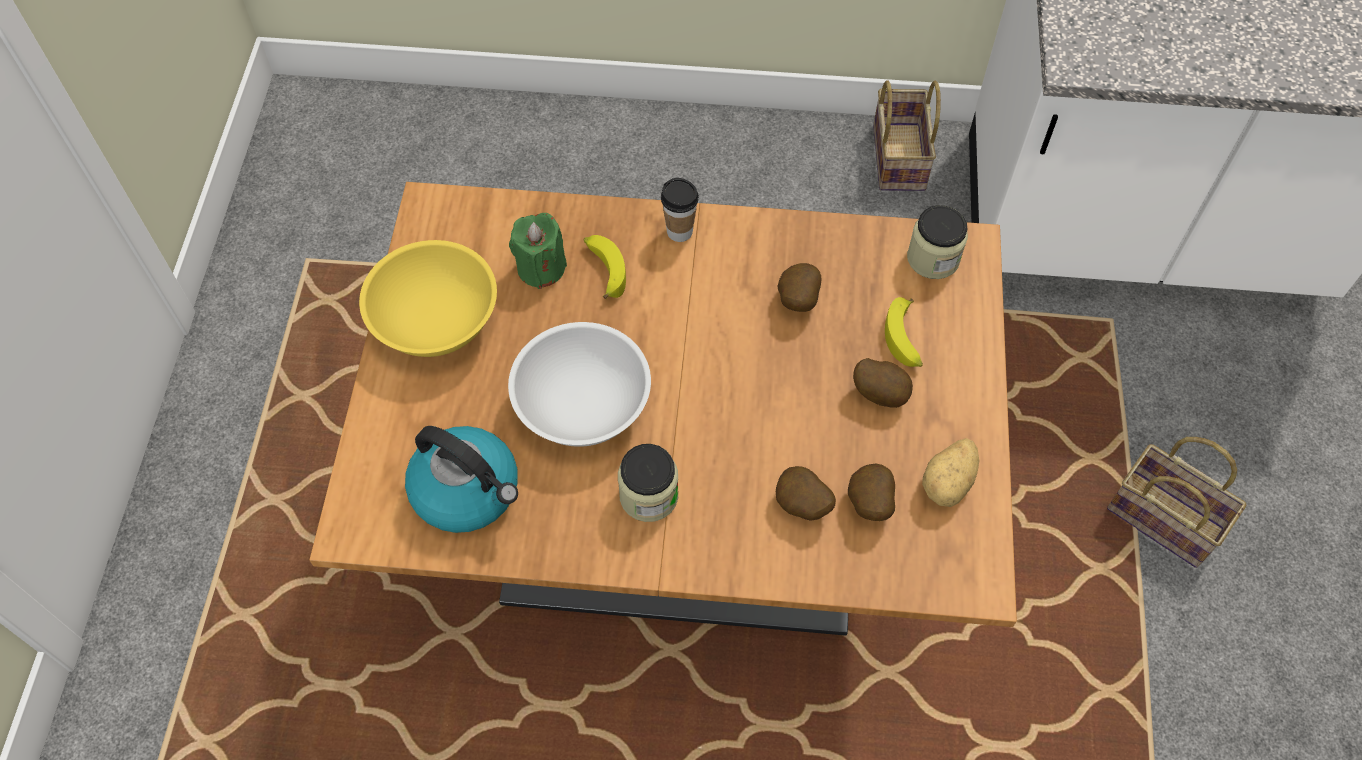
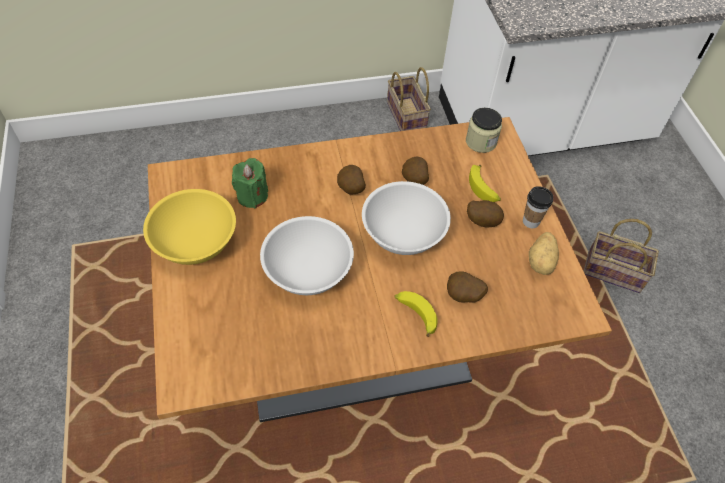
camera: 20 degrees left, 5 degrees down
kettle [405,426,518,533] -> none
banana [584,235,626,299] -> banana moved to [394,291,438,337]
jar [618,444,678,522] -> none
cup [661,178,699,242] -> cup moved to [523,186,553,228]
potato [848,463,895,521] -> potato moved to [337,165,366,194]
none -> white bowl [362,181,451,255]

